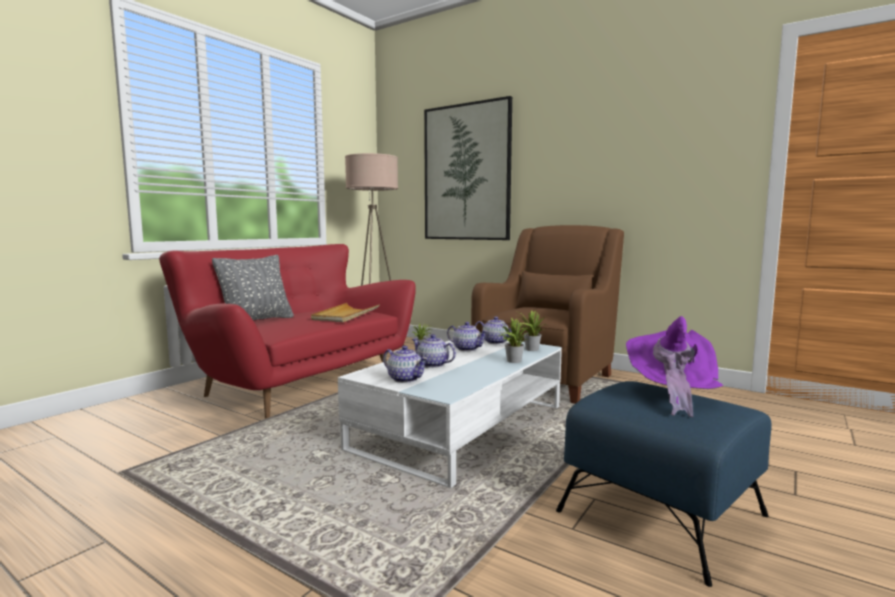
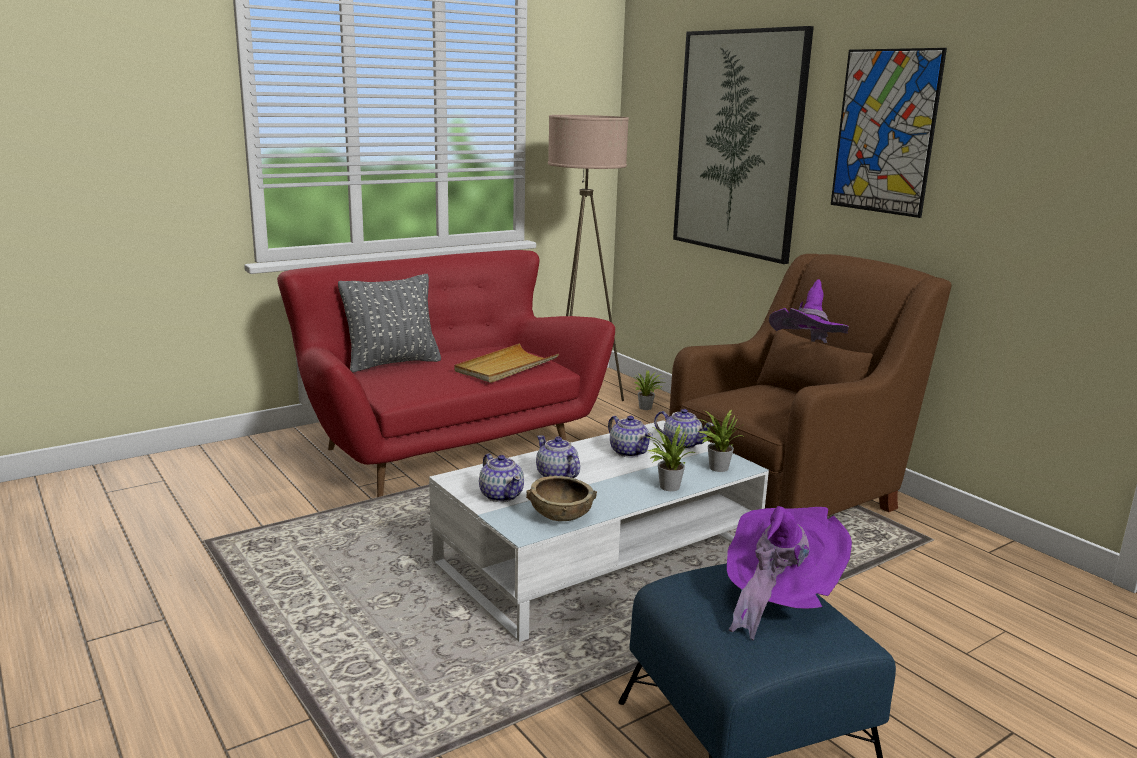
camera: 20 degrees right, 10 degrees up
none -> brown bowl [526,476,597,521]
none -> purple hat [769,279,849,343]
none -> picture [831,48,947,218]

